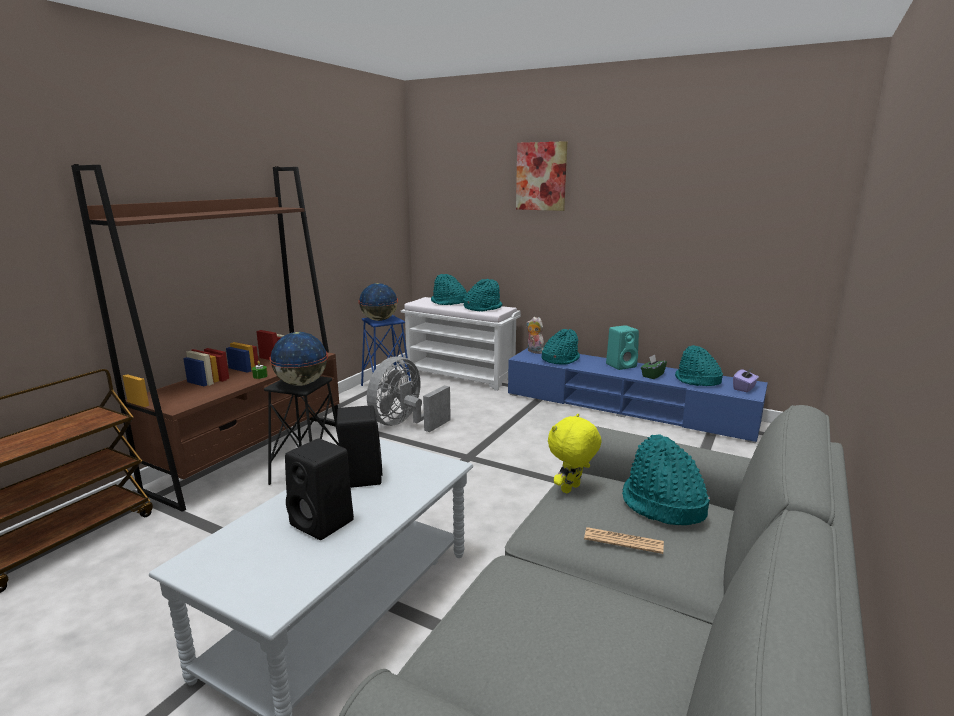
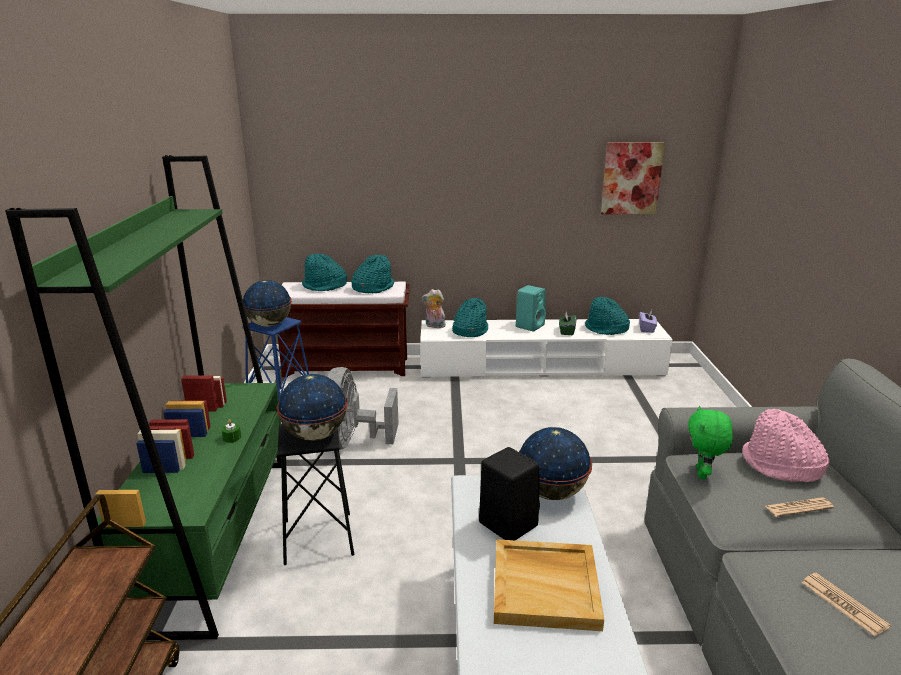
camera: 30 degrees left, 5 degrees up
brown bookcase [71,164,339,512] -> green bookcase [5,155,281,640]
black speaker [285,439,354,540] -> beige tray [494,539,604,631]
white bench [401,297,521,391] -> brown bench [277,281,410,377]
blue tv stand [508,348,768,443] -> white tv stand [420,319,673,378]
picture [516,141,567,211] -> picture moved to [601,143,665,214]
yellow plush toy [548,414,602,494] -> green plush toy [688,406,733,479]
turquoise hat [622,435,710,525] -> pink hat [742,409,829,482]
none -> globe [519,427,592,500]
none -> newspaper [801,573,891,636]

